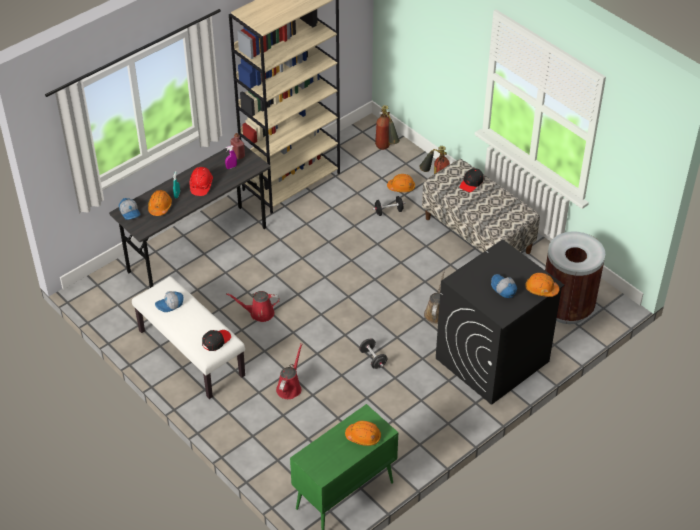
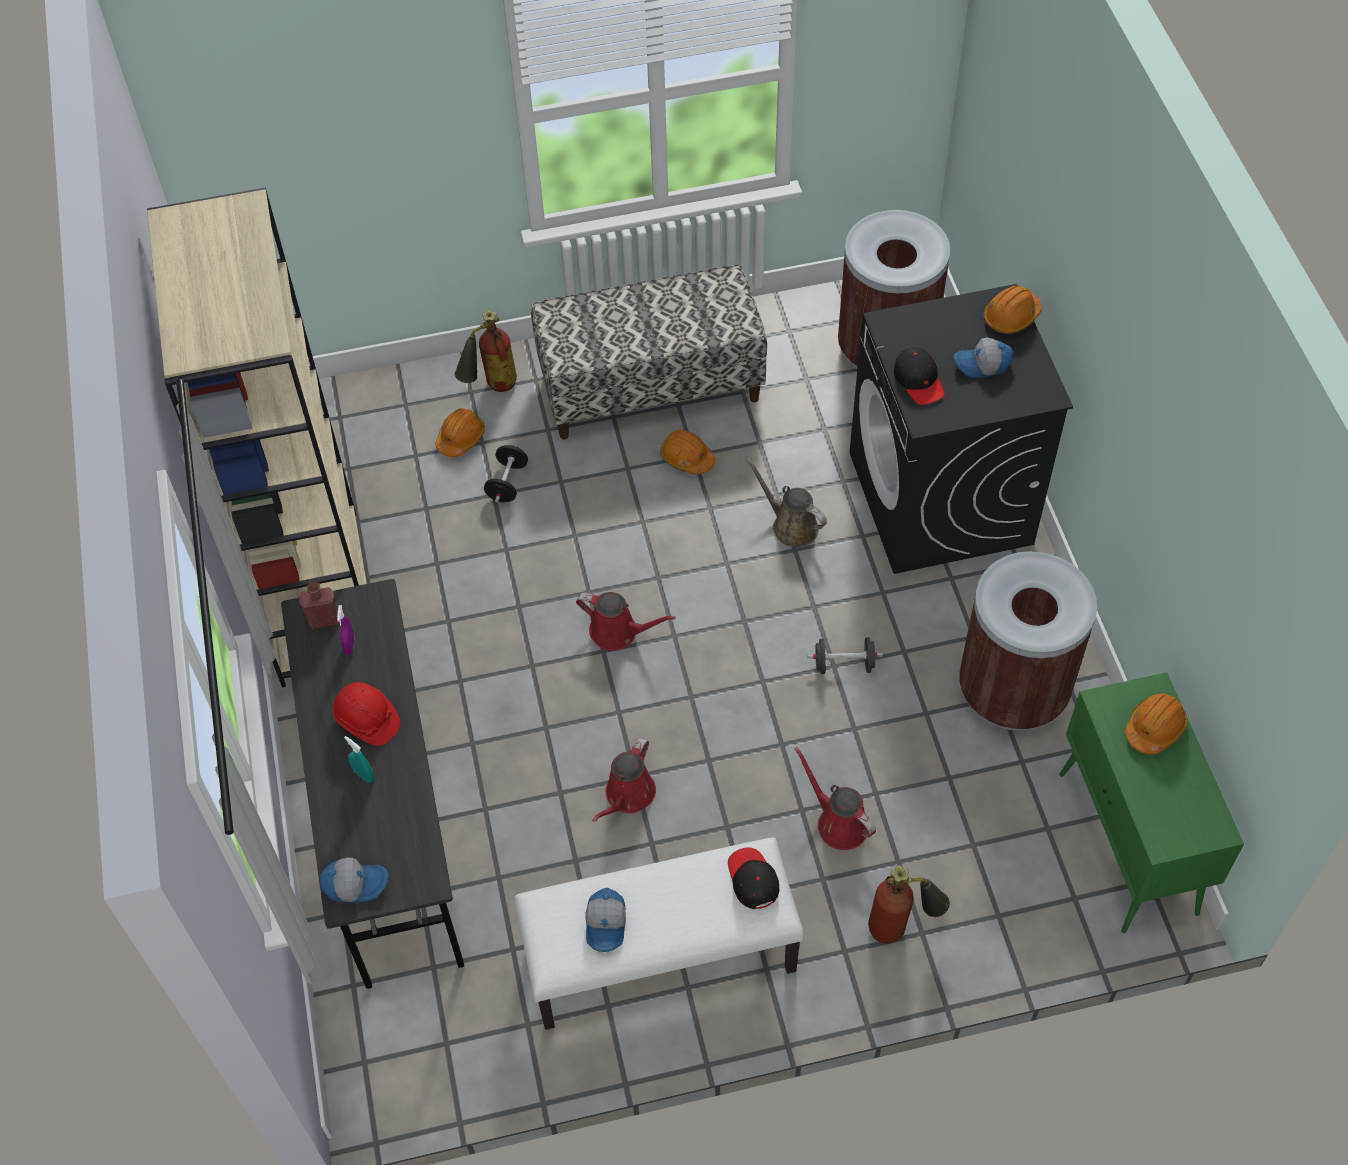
camera: 60 degrees left, 10 degrees up
orange hard hat [148,190,172,216] -> orange hard hat moved to [660,430,715,475]
fire extinguisher [375,105,400,150] -> fire extinguisher moved to [868,865,950,944]
black cap [459,168,483,192] -> black cap moved to [894,347,945,405]
none -> red watering can [576,592,676,651]
none -> brown trash can [959,551,1097,730]

